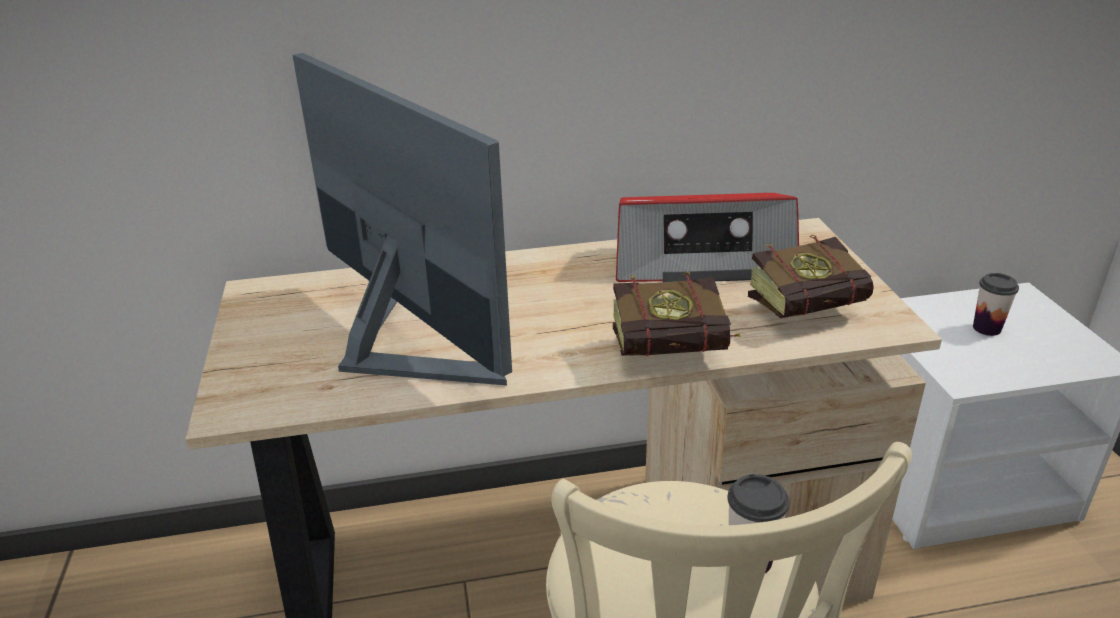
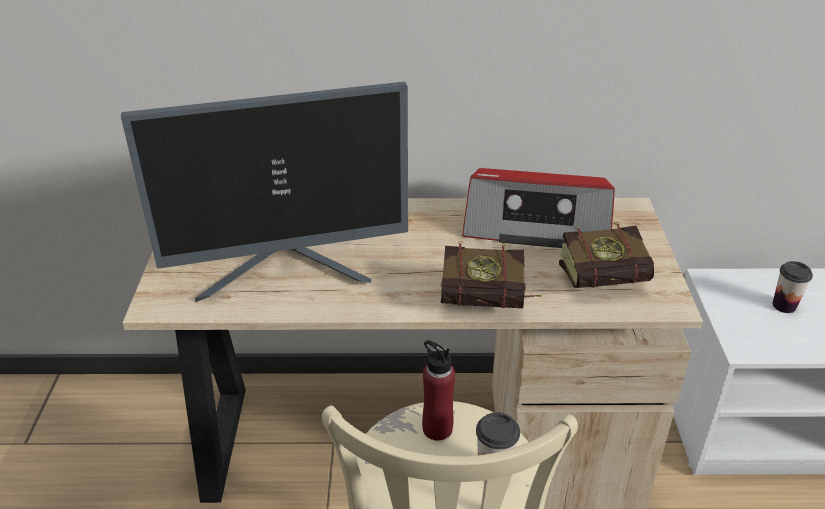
camera: 10 degrees right, 5 degrees up
monitor [293,53,512,386] -> monitor turned 105 degrees clockwise [121,82,408,302]
none -> red bottle [422,340,455,441]

